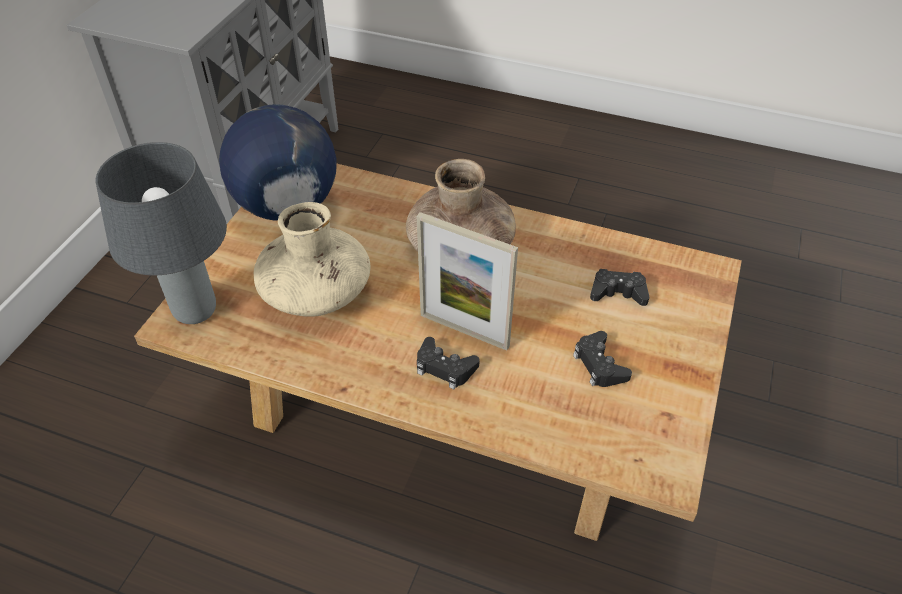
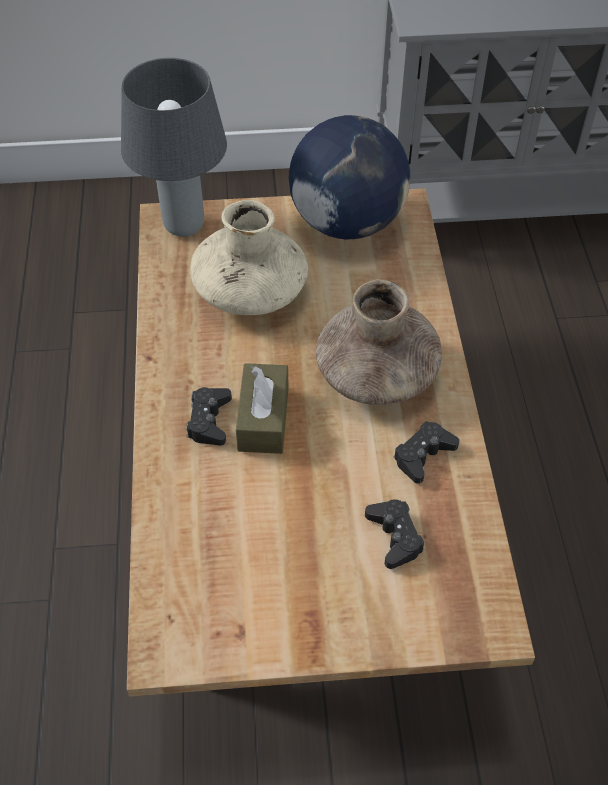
camera: 65 degrees right, 5 degrees up
picture frame [417,212,518,351] -> brown tissue box [236,363,289,454]
black game controller [573,331,632,387] -> black game controller moved to [394,421,459,483]

